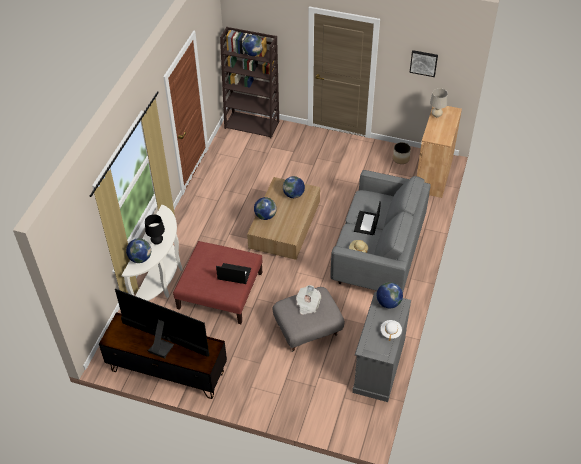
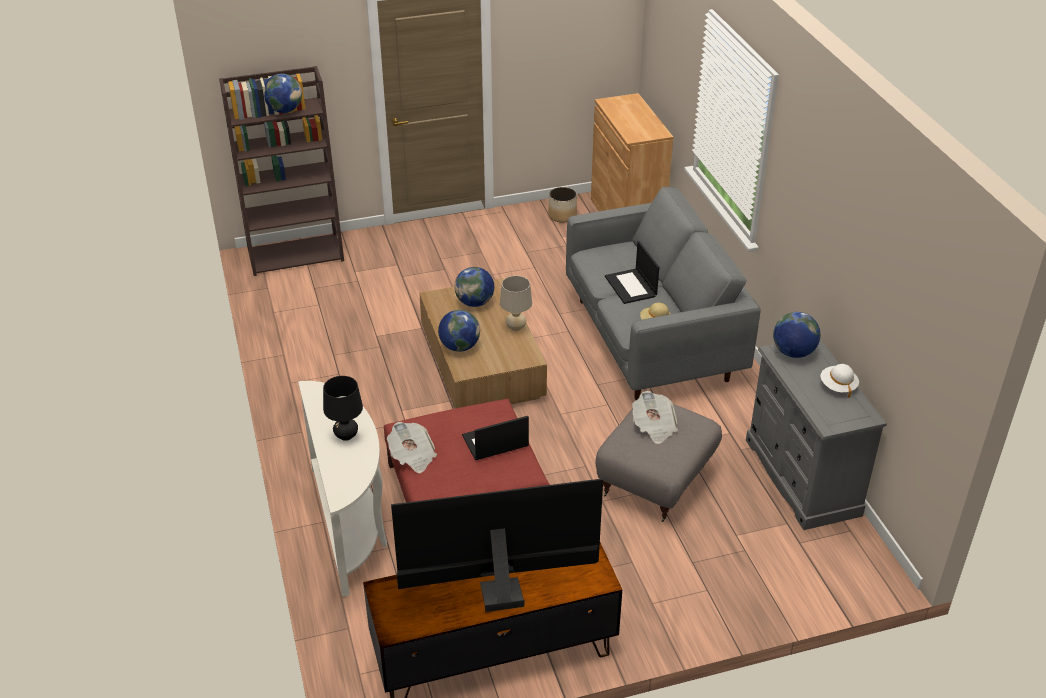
camera: 35 degrees left, 10 degrees down
globe [126,238,151,263] -> none
picture [410,50,438,77] -> none
beige table lamp [430,88,448,118] -> beige table lamp moved to [500,276,532,331]
none -> newspaper [387,422,437,473]

